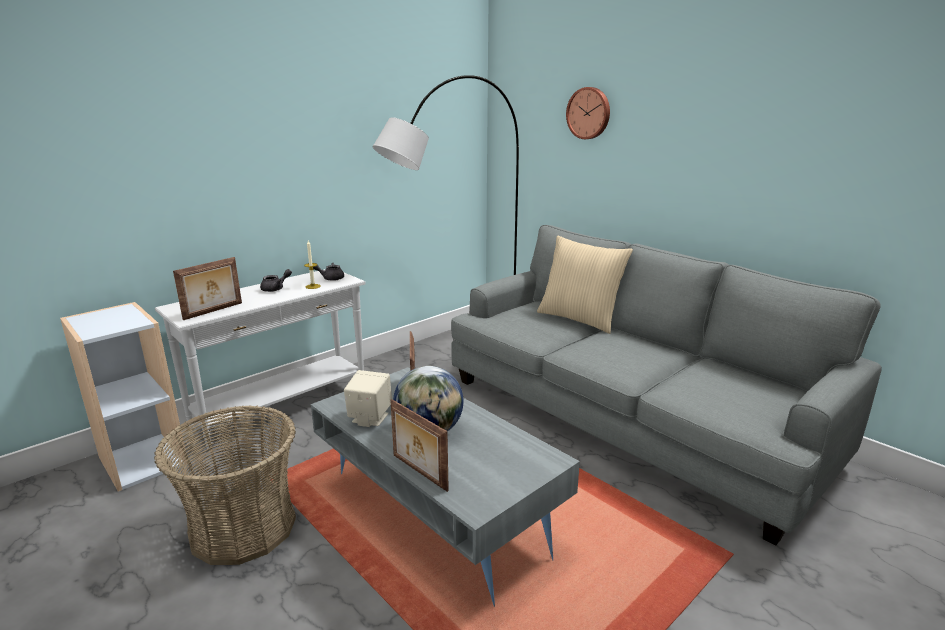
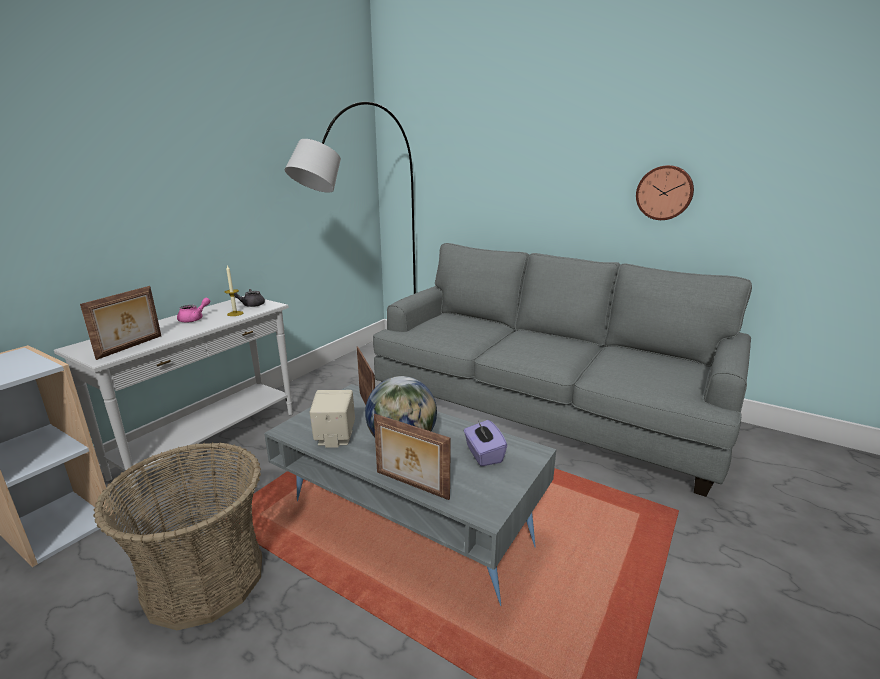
camera: 15 degrees left, 0 degrees up
grey teapot [260,269,292,292] -> pink teapot [177,298,210,323]
beige pillow [537,235,633,334] -> none
wall clock [566,87,610,139] -> wall clock moved to [636,165,694,220]
none -> purple tissue box [464,420,507,466]

